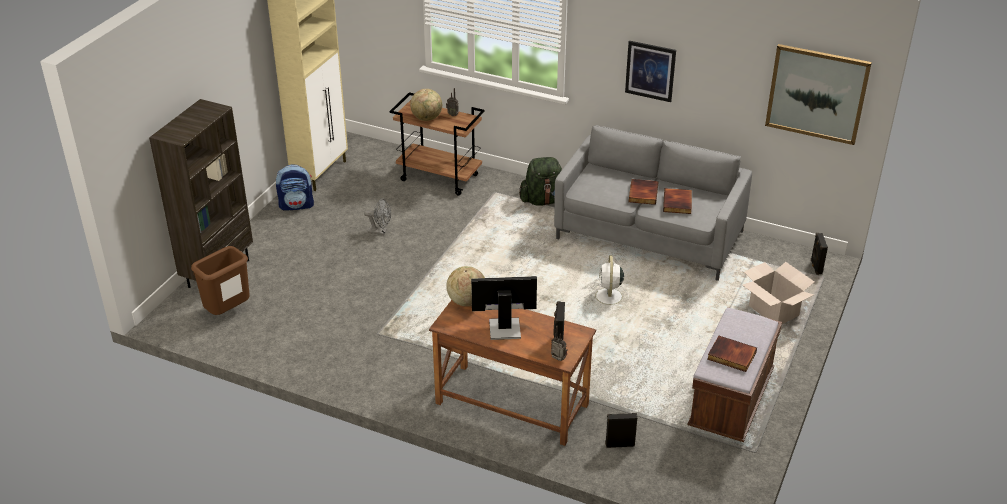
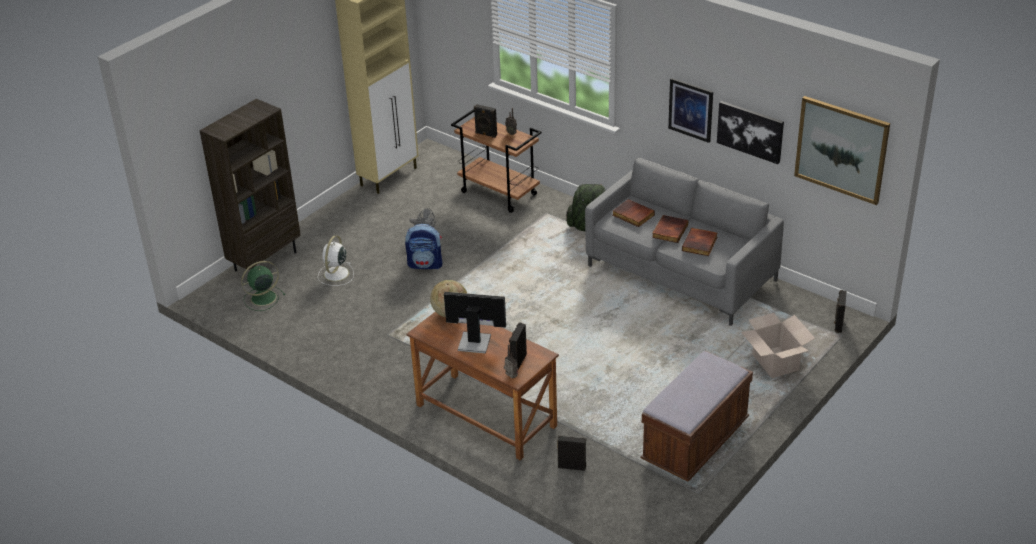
camera: 15 degrees right, 0 degrees up
brown trash can [191,246,250,315] -> green fan [241,261,285,311]
backpack [276,164,314,211] -> backpack moved to [405,224,442,269]
globe [410,89,442,121] -> black speaker [474,104,497,138]
white fan [590,255,629,309] -> white fan moved to [318,235,354,286]
book [707,336,757,372] -> book moved to [613,199,655,227]
none -> picture [717,101,784,164]

